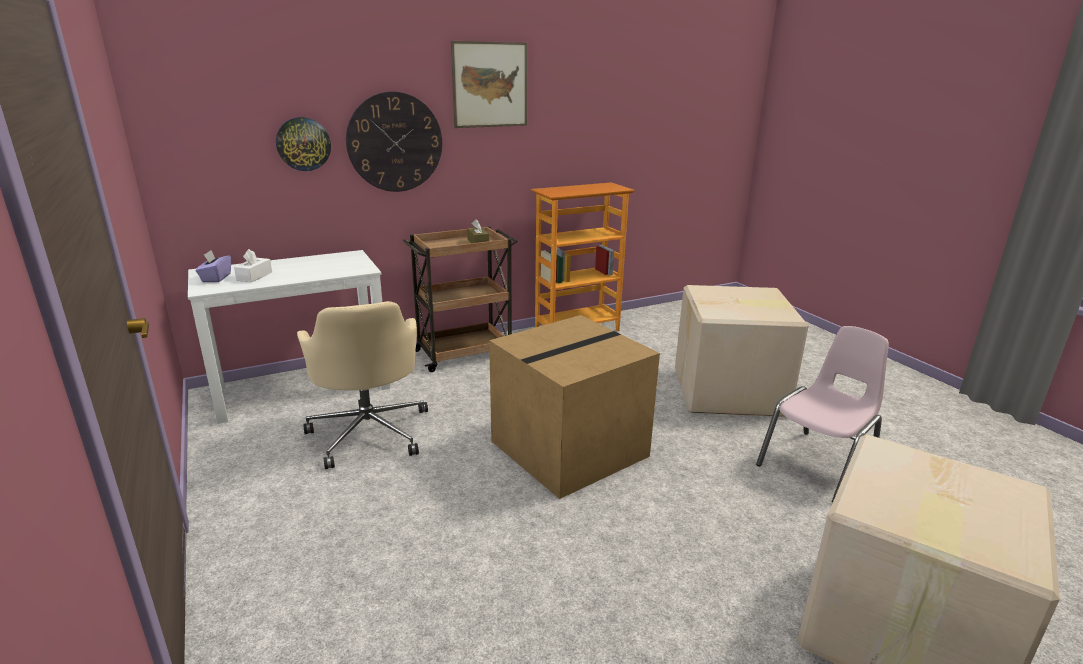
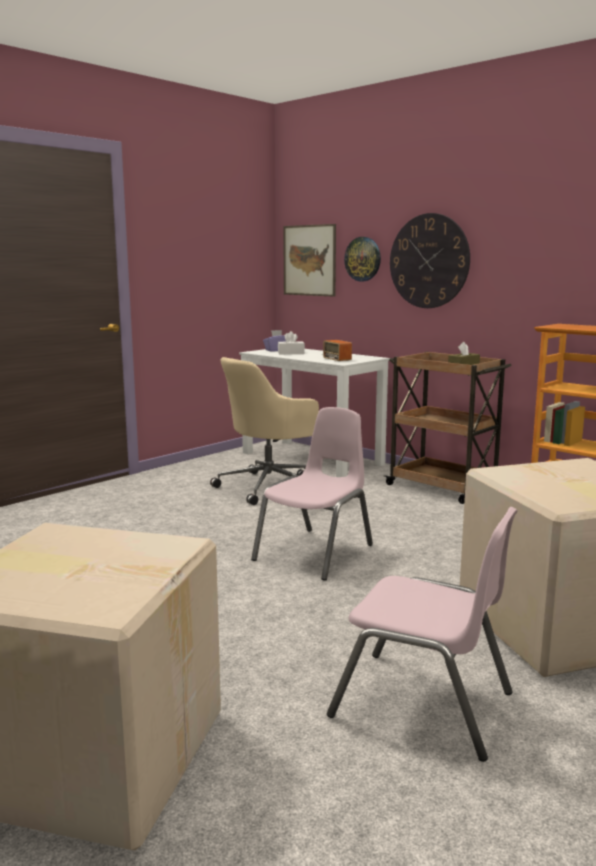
camera: 70 degrees right, 10 degrees down
picture [451,41,527,128] -> picture moved to [283,224,336,297]
cardboard box [489,315,660,499] -> pink chair [251,407,373,581]
none -> radio [321,340,352,361]

